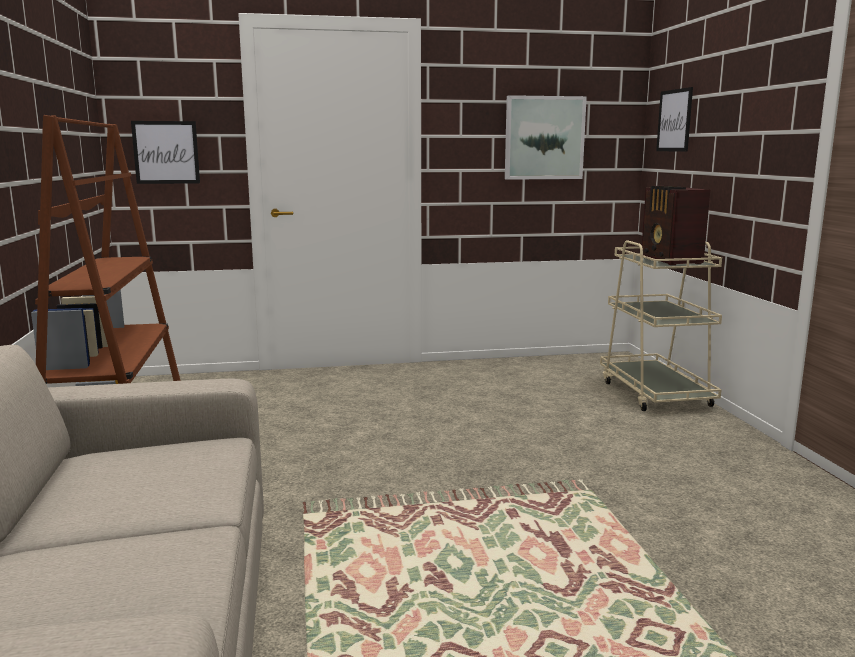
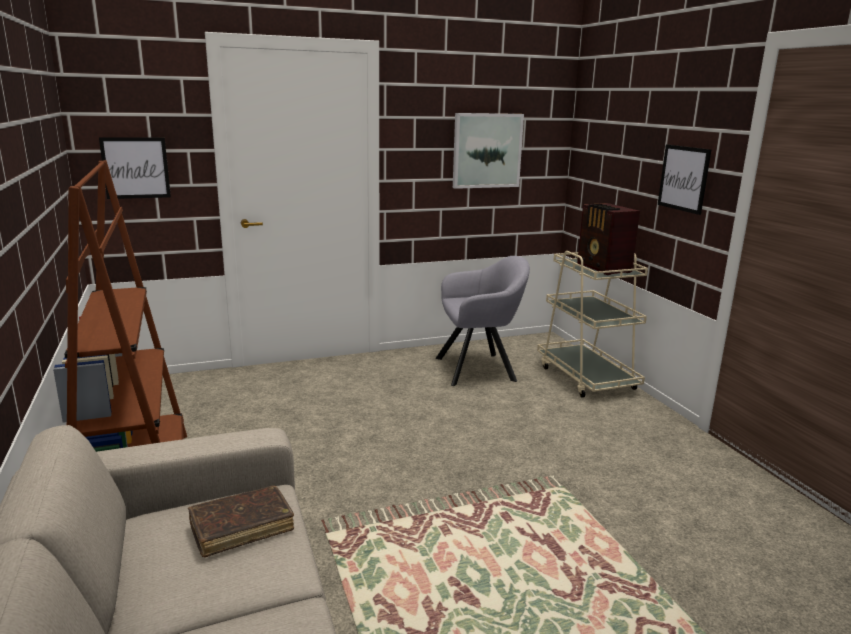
camera: 10 degrees left, 5 degrees up
picture [656,87,693,152] -> picture moved to [658,145,711,215]
none -> brown book [188,486,294,557]
none -> grey armchair [436,256,530,386]

